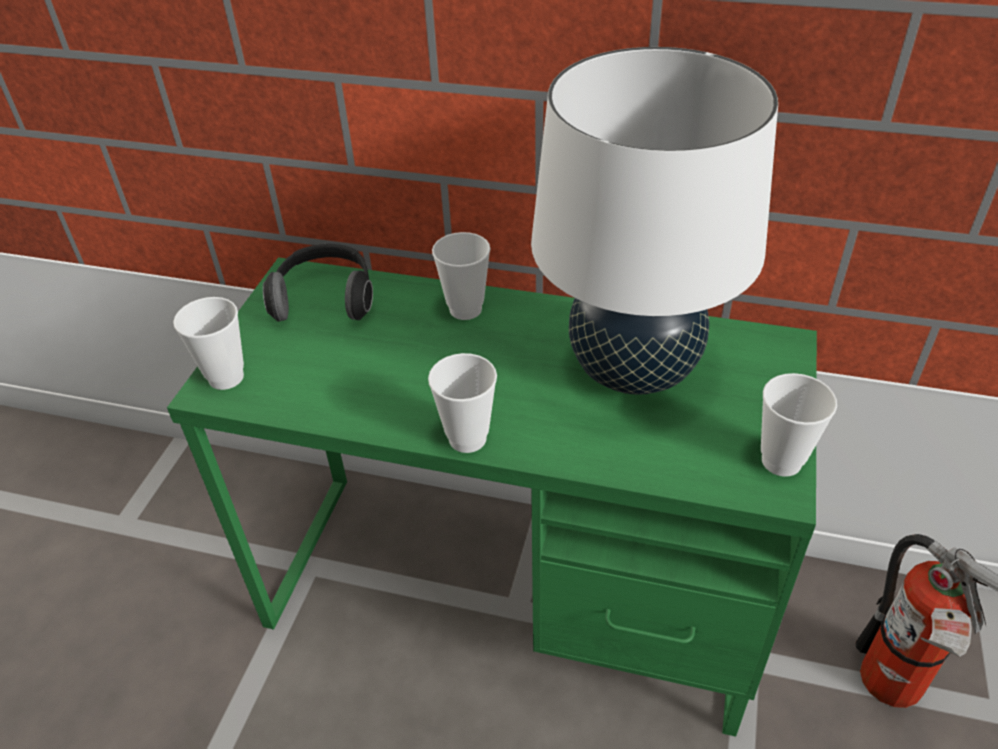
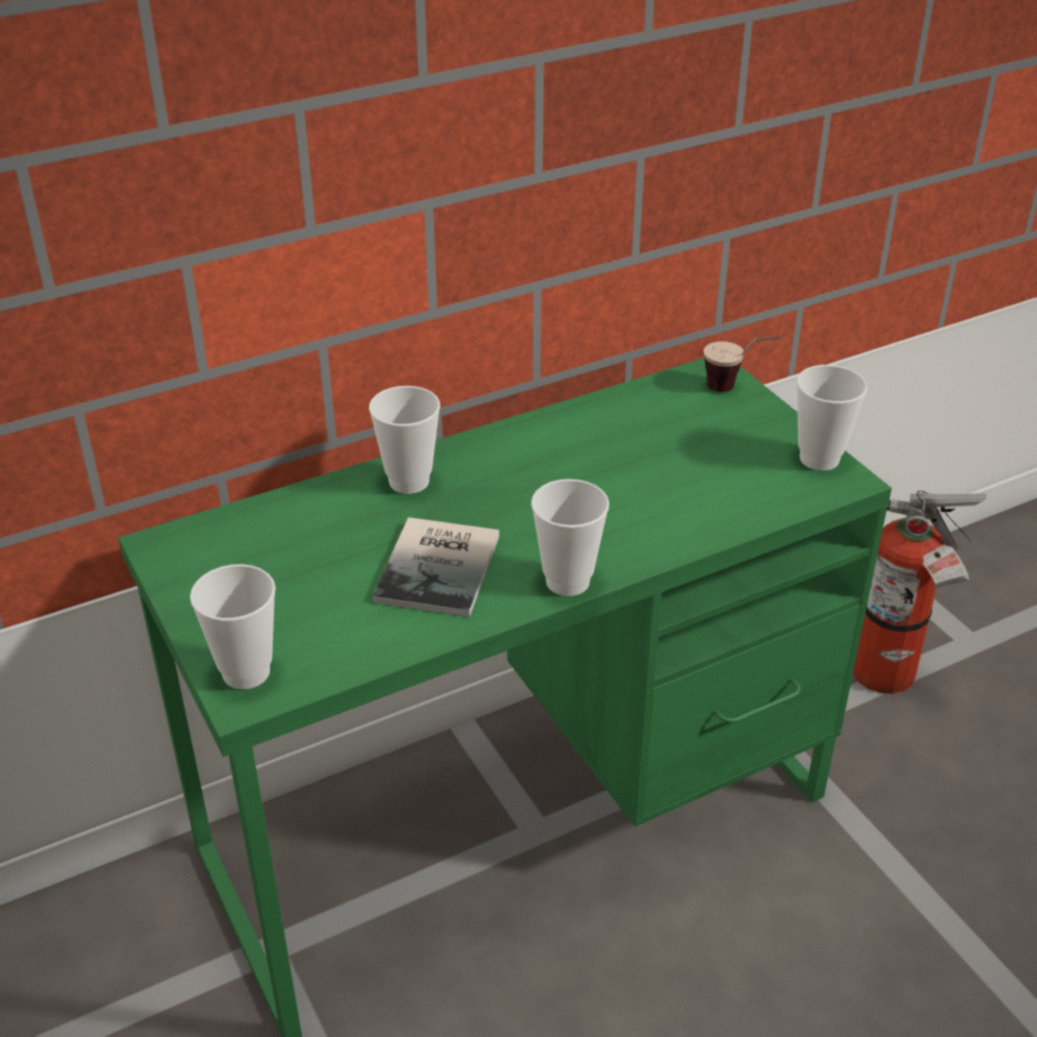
camera: 45 degrees left, 5 degrees down
headphones [263,244,373,322] -> none
white table lamp [531,47,778,395] -> none
none -> book [372,517,499,617]
none -> cup [704,336,781,392]

